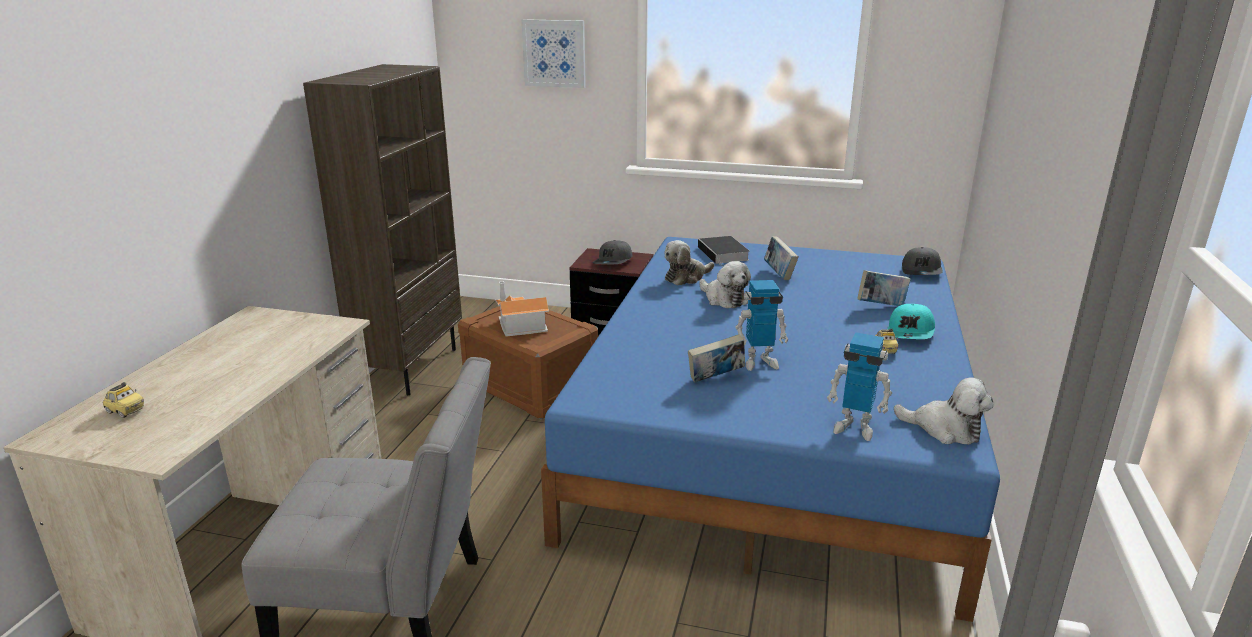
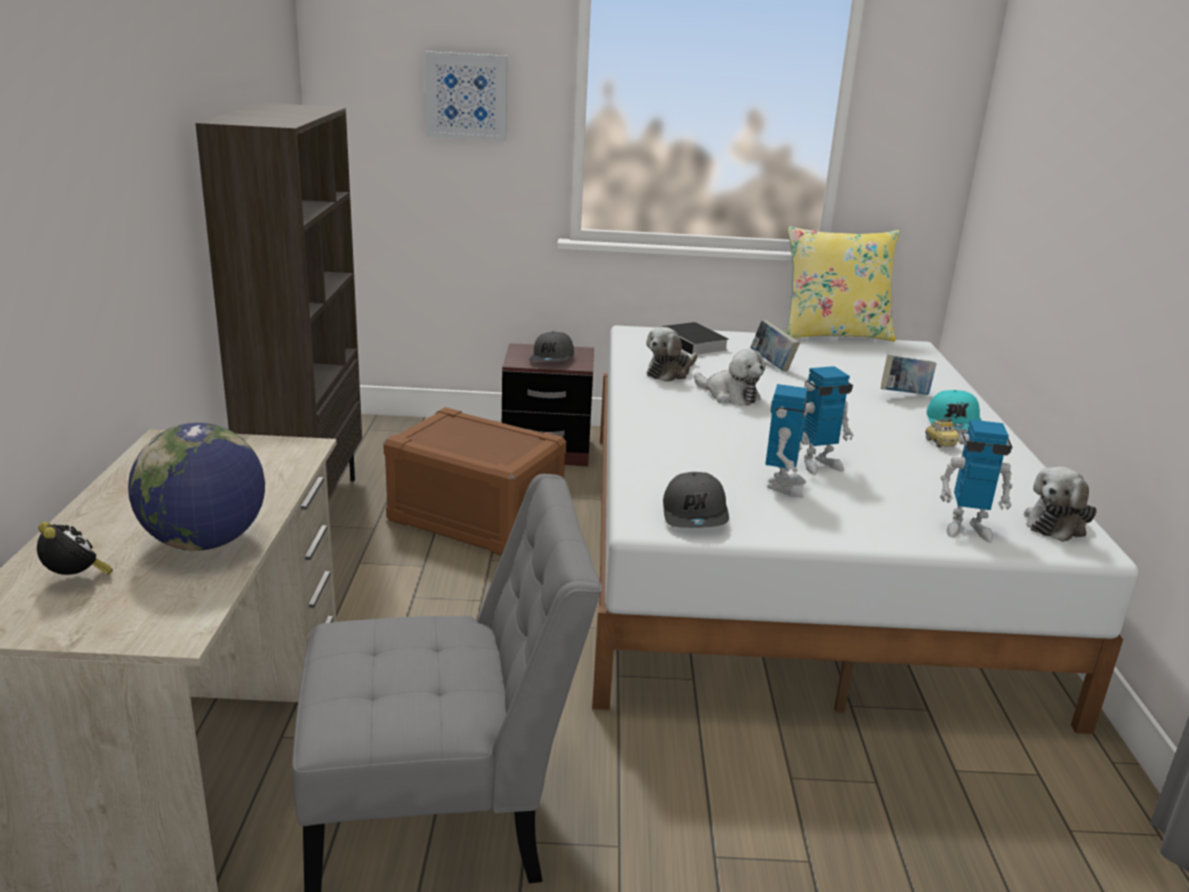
camera: 15 degrees left, 0 degrees up
toy car [103,382,144,418] -> alarm clock [37,522,113,575]
toy house [496,281,549,337] -> none
blue bed [541,237,1000,622] -> white bed [592,325,1139,734]
book [688,334,745,383] -> toy robot [766,384,807,498]
plush toy [894,378,994,445] -> plush toy turned 120 degrees clockwise [1024,467,1097,542]
grey cap [902,247,943,275] -> grey cap moved to [663,472,729,528]
none -> globe [128,423,265,551]
none -> yellow pillow [785,226,900,341]

